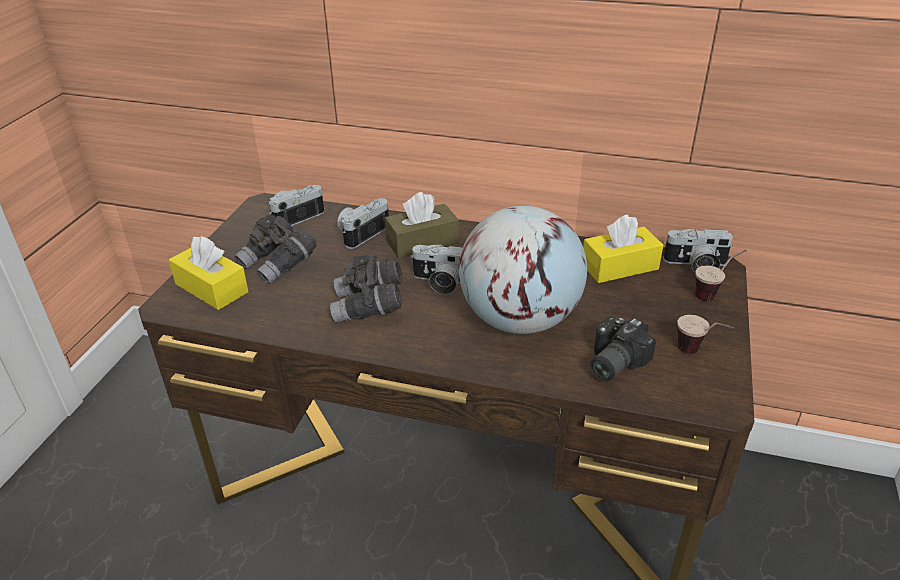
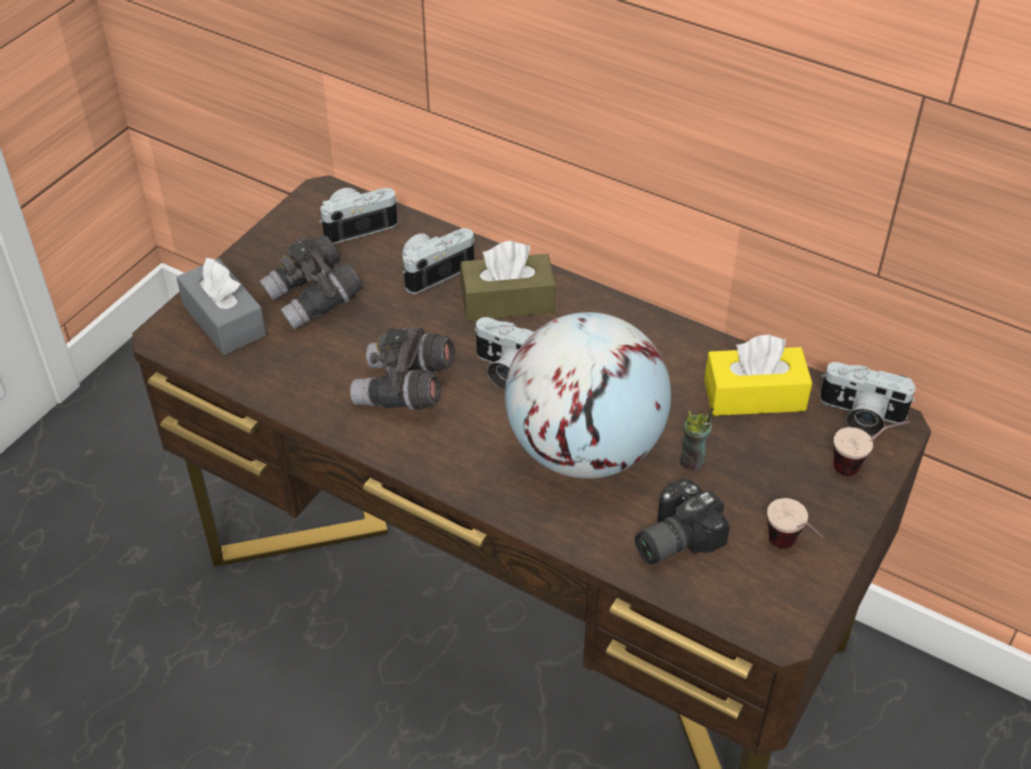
camera: 15 degrees right, 10 degrees up
yellow tissue box [169,236,249,310] -> grey tissue box [176,258,266,355]
none -> cup [680,407,713,471]

